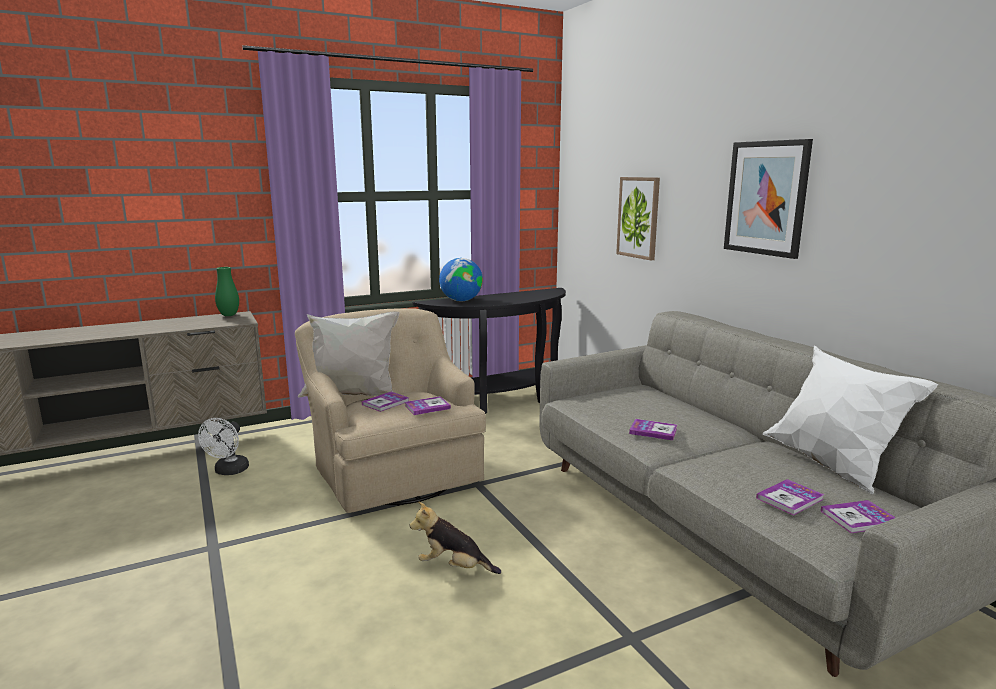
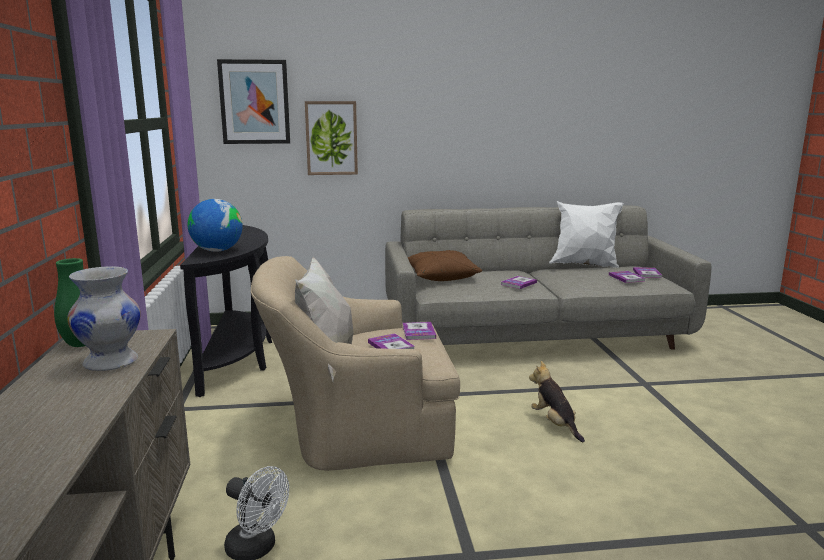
camera: 70 degrees left, 0 degrees up
plush toy [409,501,501,574] -> plush toy turned 120 degrees clockwise [529,361,585,442]
picture [724,139,813,259] -> picture moved to [217,59,290,144]
none -> white vase [67,266,141,371]
none -> brown pillow [408,250,482,281]

